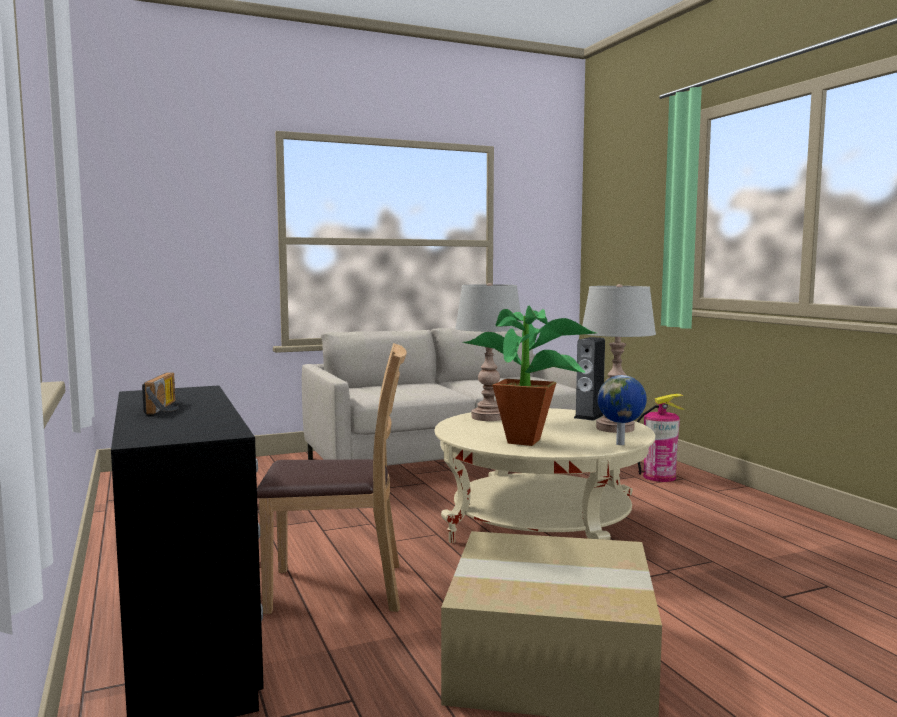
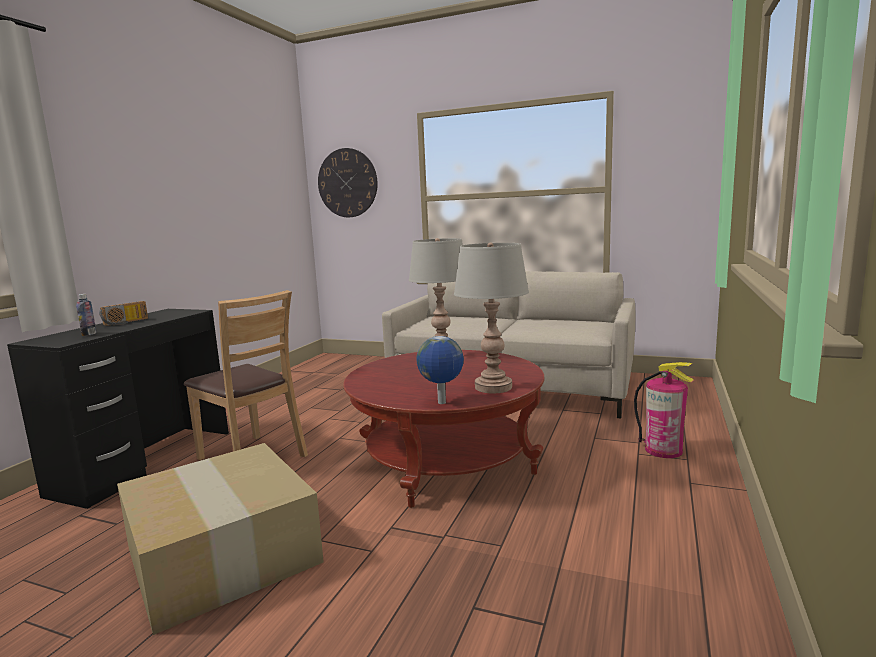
camera: 45 degrees right, 5 degrees up
beige coffee table [435,408,655,543] -> red coffee table [343,350,544,508]
potted plant [463,306,597,446] -> none
speaker [574,337,605,421] -> none
none -> bottle [76,294,97,336]
none -> wall clock [318,148,378,217]

